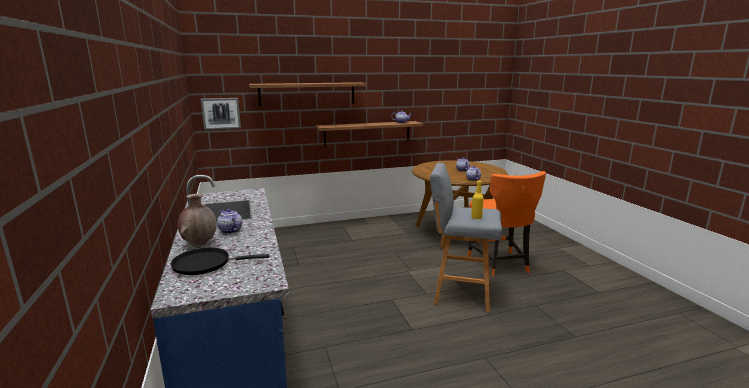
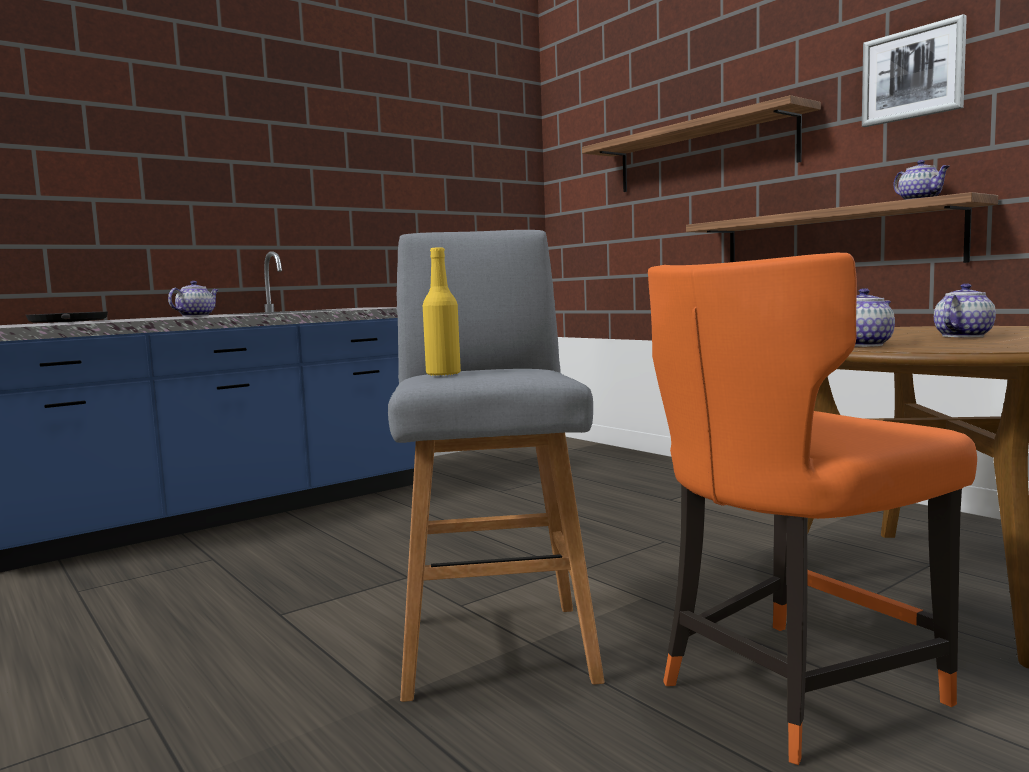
camera: 70 degrees right, 10 degrees down
brown vase [178,194,217,246] -> none
picture [201,98,241,130] -> picture moved to [862,14,967,127]

